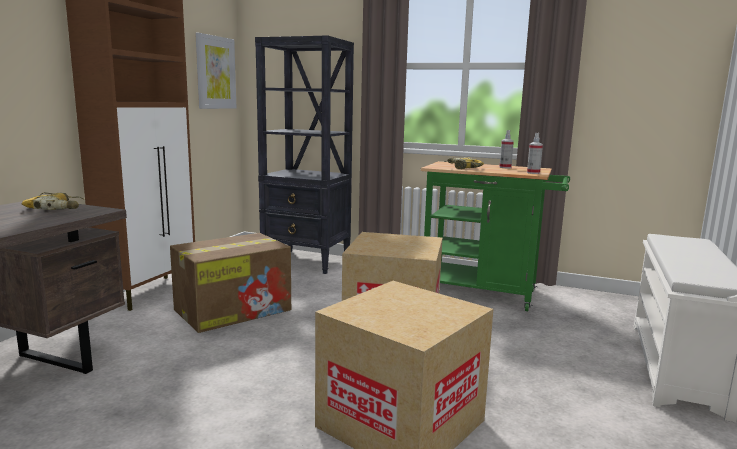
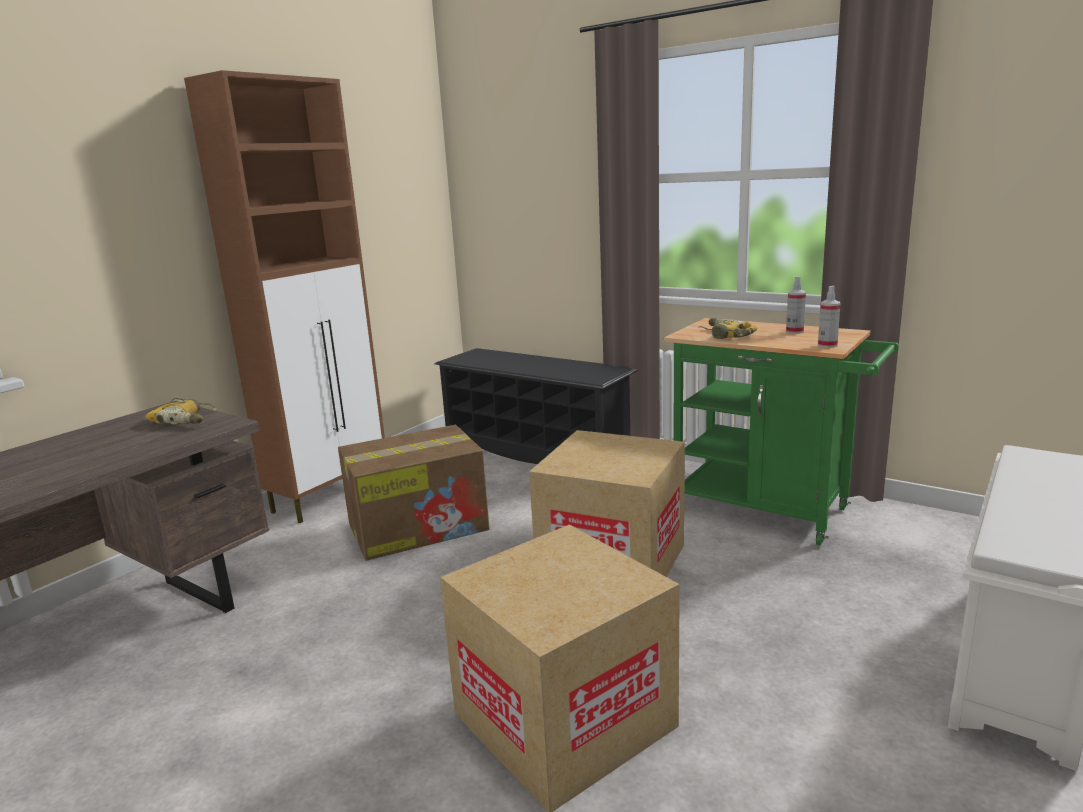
camera: 15 degrees right, 5 degrees up
picture [195,33,237,109] -> none
black bookcase [255,35,354,274] -> black shoe rack [434,348,638,464]

